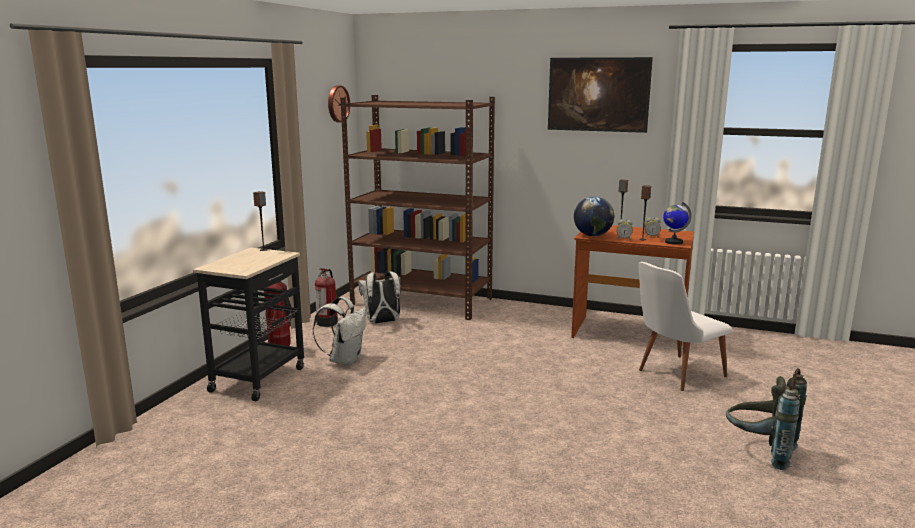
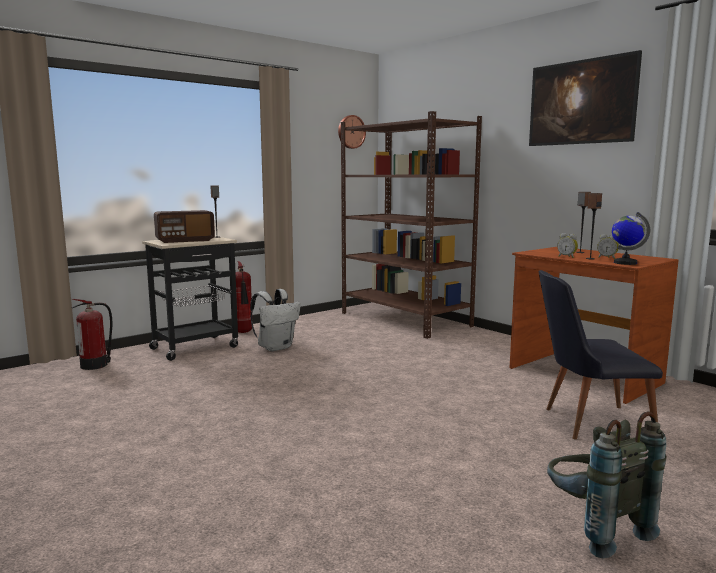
camera: 30 degrees right, 5 degrees down
fire extinguisher [315,268,338,327] -> fire extinguisher moved to [72,299,112,370]
white backpack [358,271,401,324] -> none
globe [574,196,614,236] -> none
white chair [638,262,732,391] -> black chair [539,270,663,439]
none -> radio [154,210,215,243]

